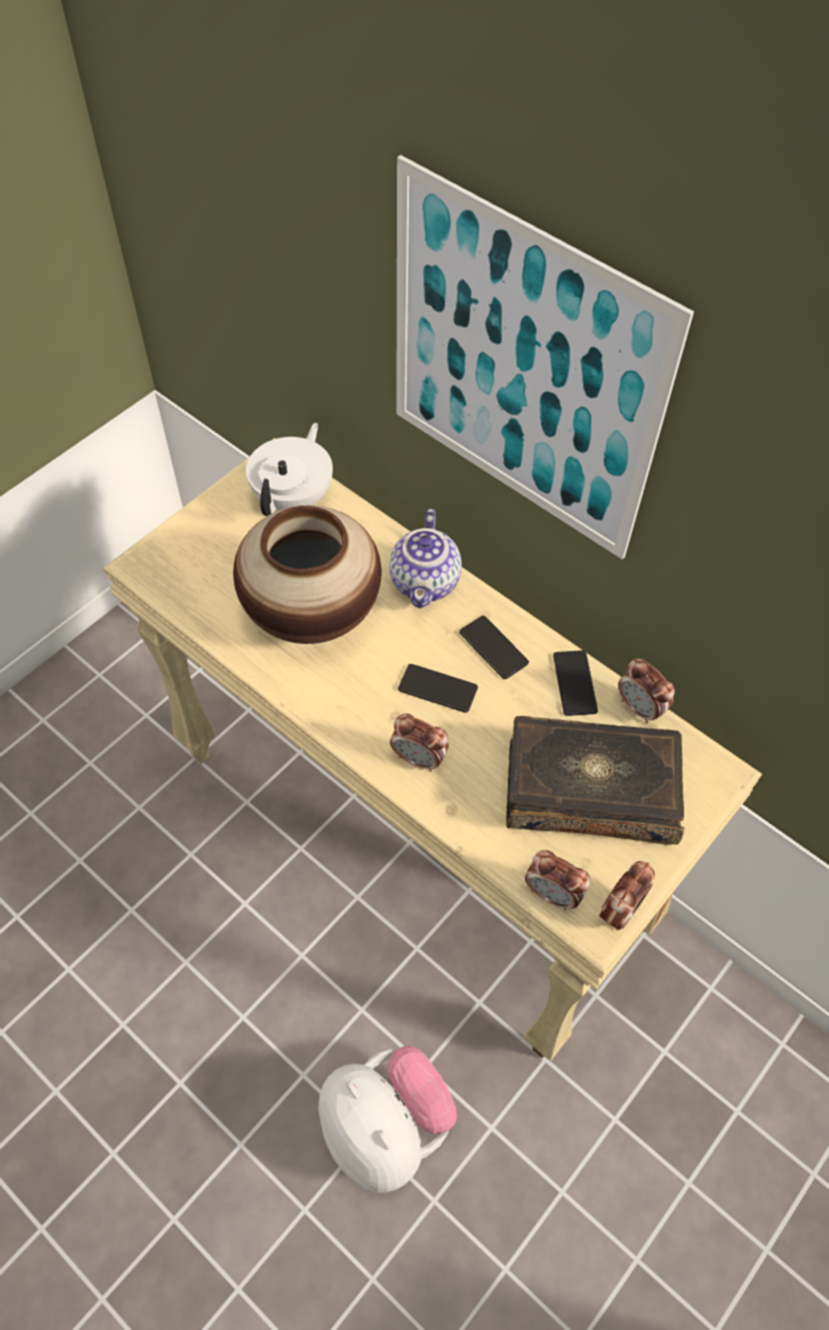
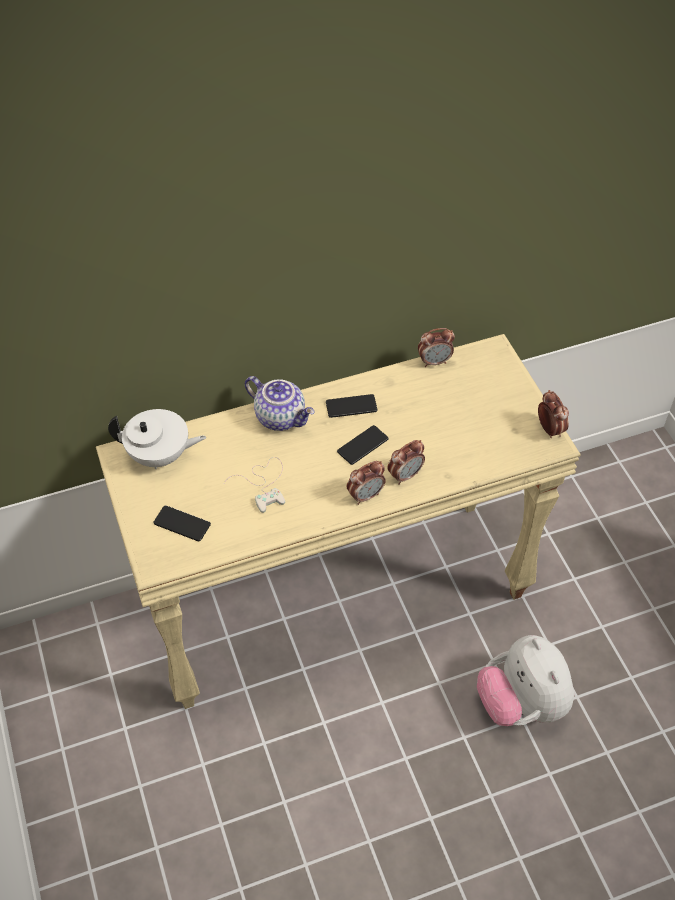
camera: 60 degrees left, 5 degrees down
vase [233,505,381,644] -> white game controller [224,457,285,513]
white teapot [246,423,333,517] -> white teapot turned 135 degrees clockwise [108,409,206,469]
plush toy [318,1046,457,1192] -> plush toy turned 105 degrees counterclockwise [477,635,574,726]
picture [396,155,694,559] -> none
book [506,716,684,845] -> none
alarm clock [525,850,590,910] -> alarm clock moved to [347,461,386,505]
phone [553,650,598,716] -> phone moved to [153,505,211,542]

